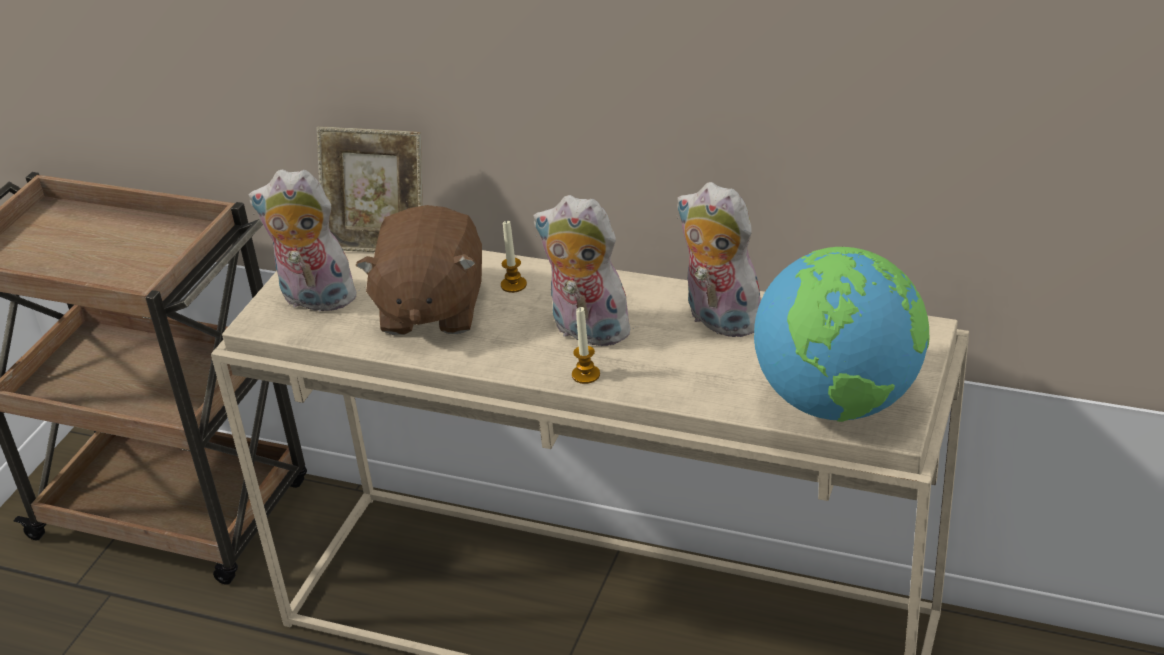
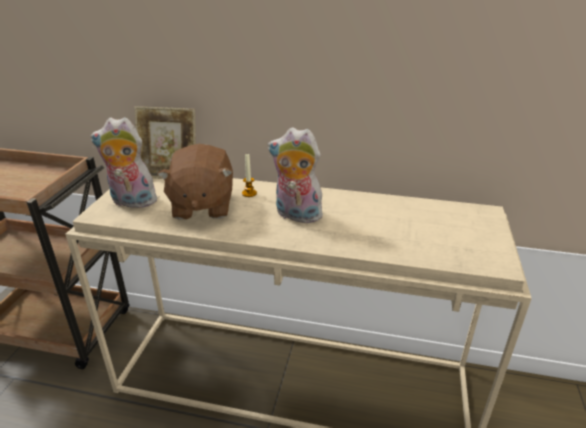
camera: 10 degrees left, 5 degrees down
candle [572,307,600,384] -> none
plush toy [677,182,761,337] -> none
globe [754,247,929,422] -> none

